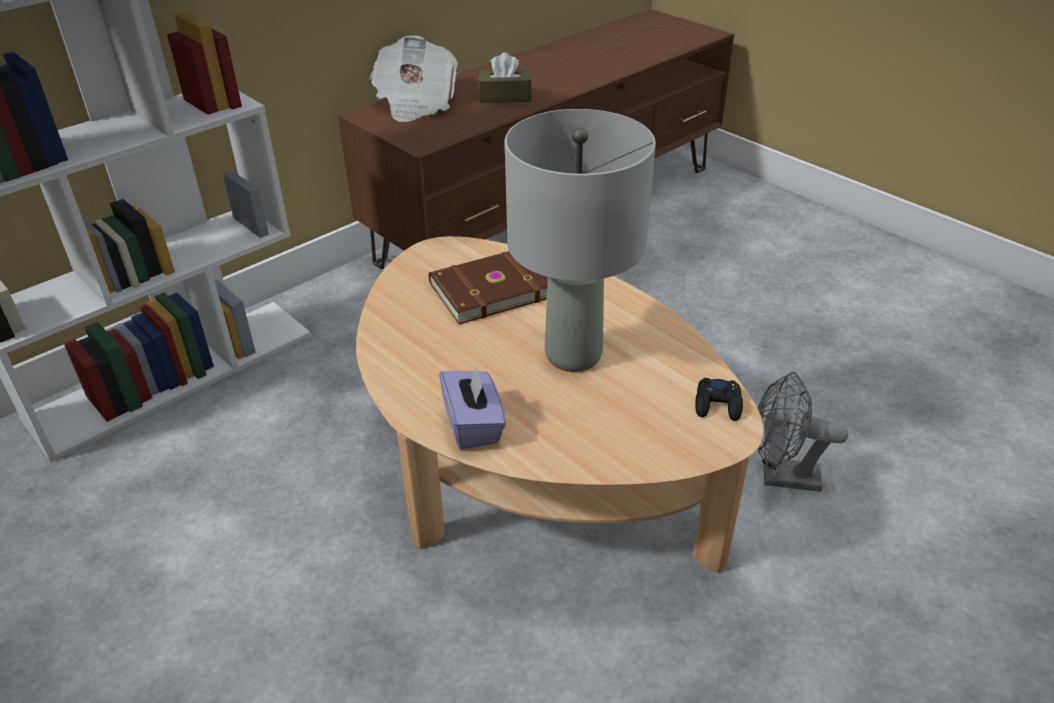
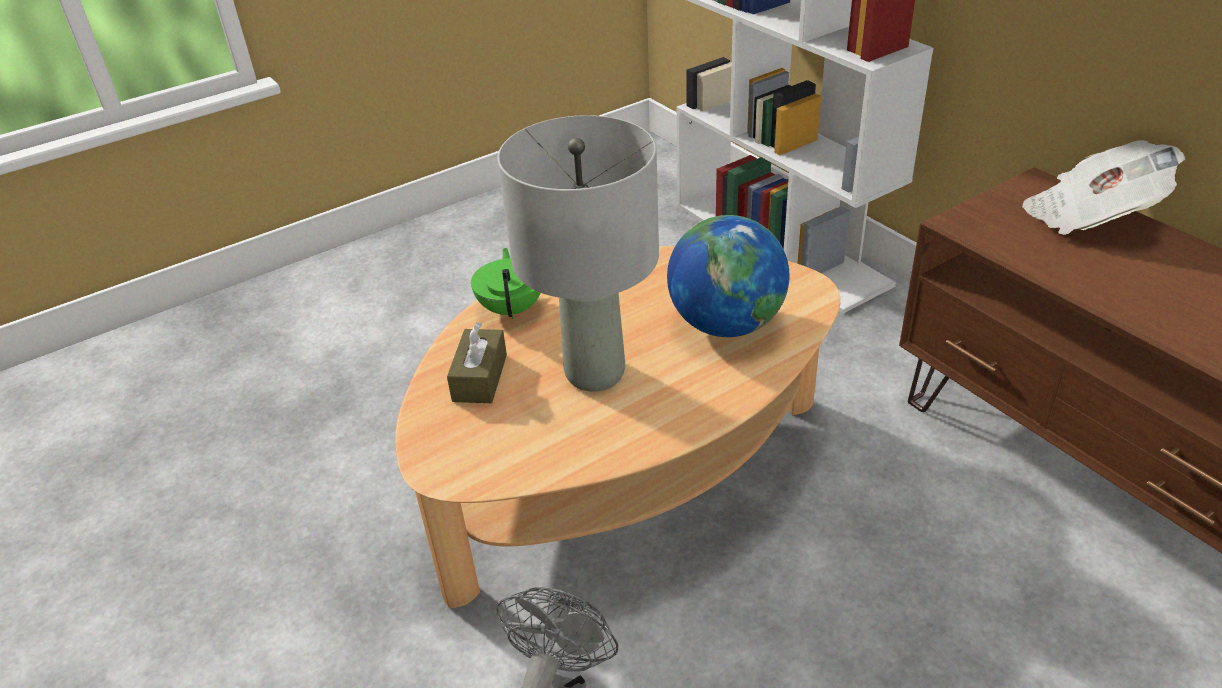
camera: 100 degrees right, 0 degrees up
brown book [429,251,548,324] -> globe [667,215,789,337]
purple tissue box [439,366,506,450] -> green teapot [471,248,541,319]
brown tissue box [479,52,532,103] -> brown tissue box moved to [447,322,507,403]
black game controller [695,378,743,421] -> none

